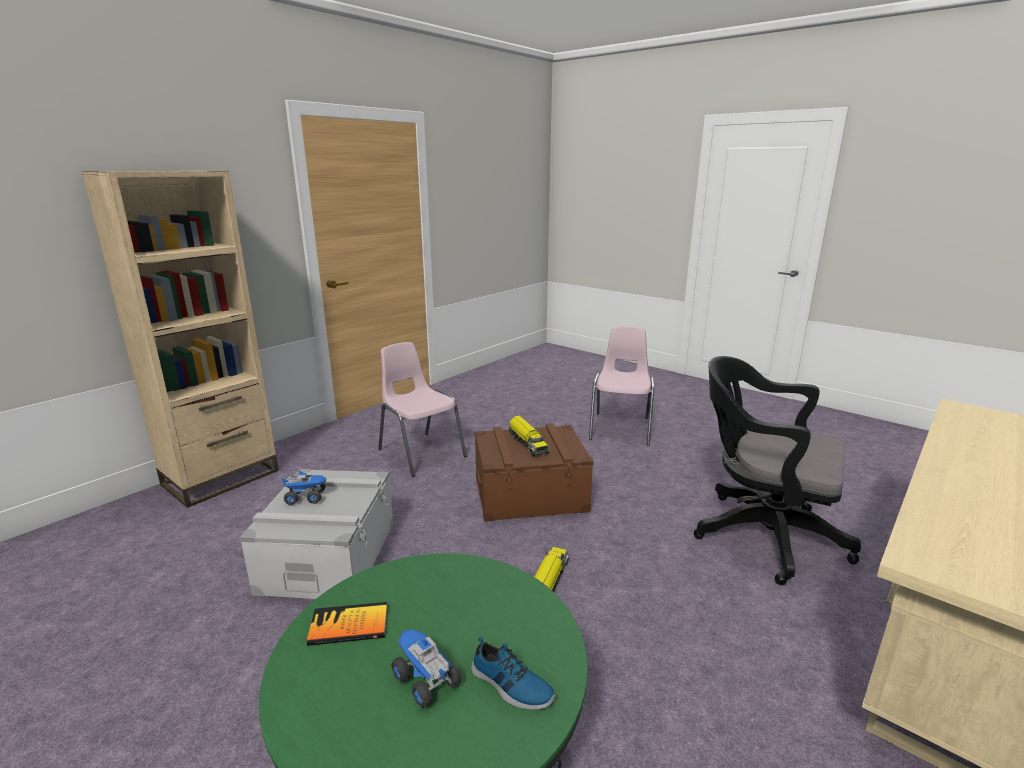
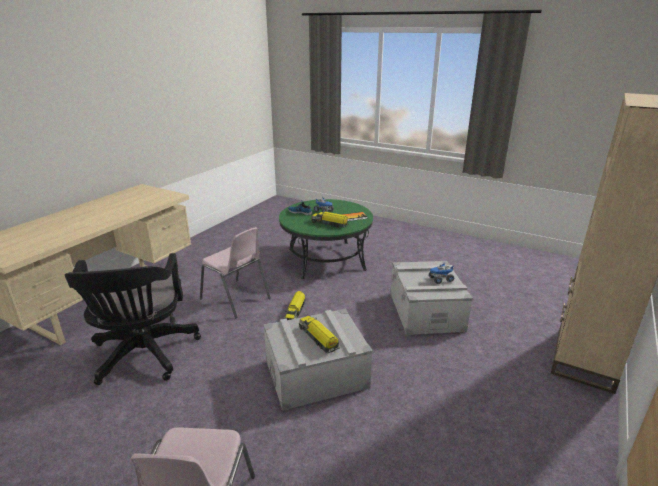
camera: 170 degrees right, 5 degrees up
pink chair [378,342,467,477] -> pink chair moved to [200,227,271,318]
brown storage box [474,423,594,522] -> grey storage box [263,309,373,411]
black office chair [694,356,861,585] -> black office chair turned 60 degrees clockwise [65,253,201,385]
none -> toy truck [311,212,349,228]

